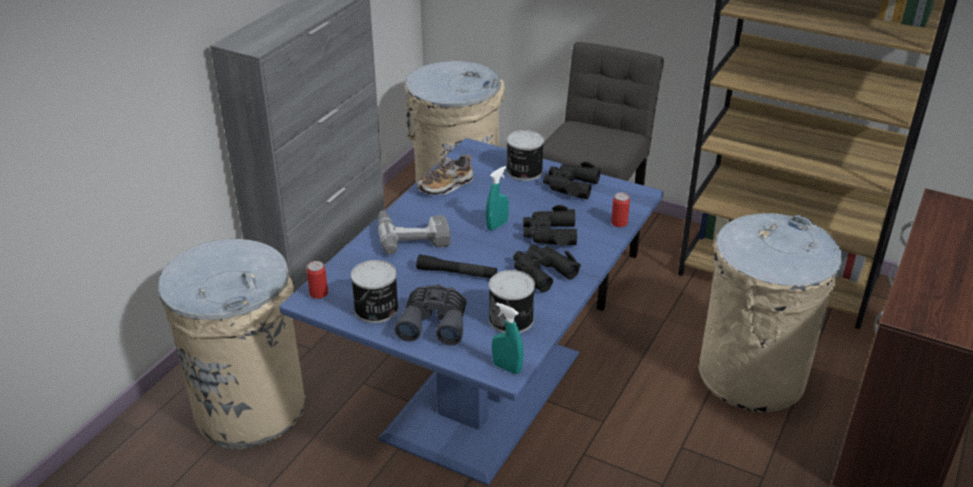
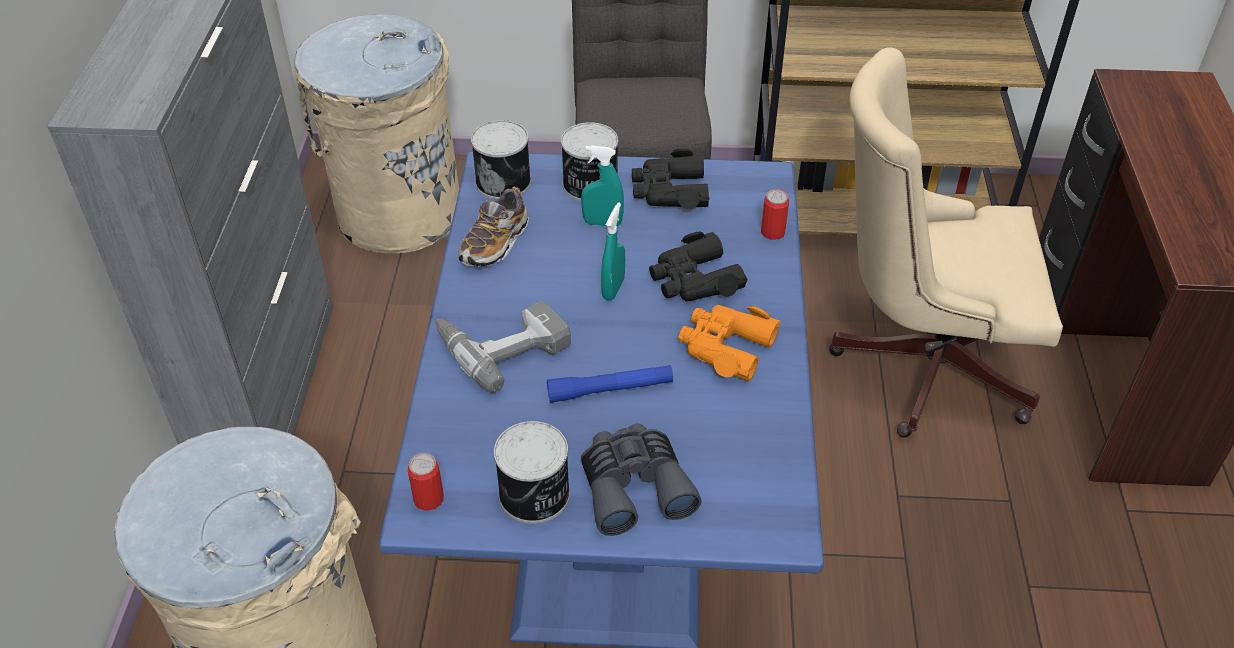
camera: 25 degrees left, 10 degrees up
black flashlight [416,254,497,278] -> blue flashlight [547,365,673,403]
can [489,270,535,333] -> can moved to [471,120,531,200]
turquoise spray bottle [492,303,523,374] -> turquoise spray bottle moved to [581,146,624,226]
black binoculars [513,244,581,292] -> orange binoculars [678,305,781,381]
beige trash can [698,213,843,412] -> beige office chair [829,47,1063,438]

